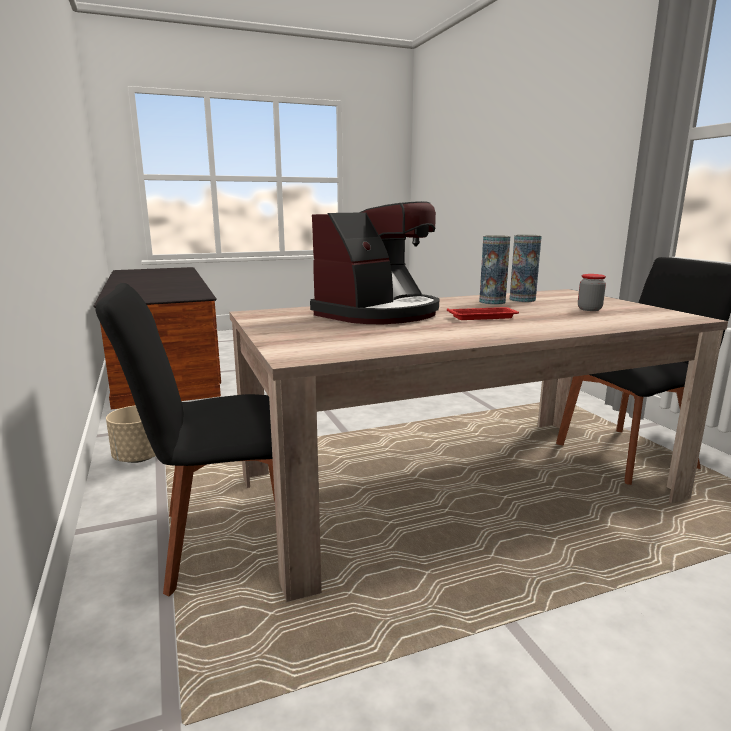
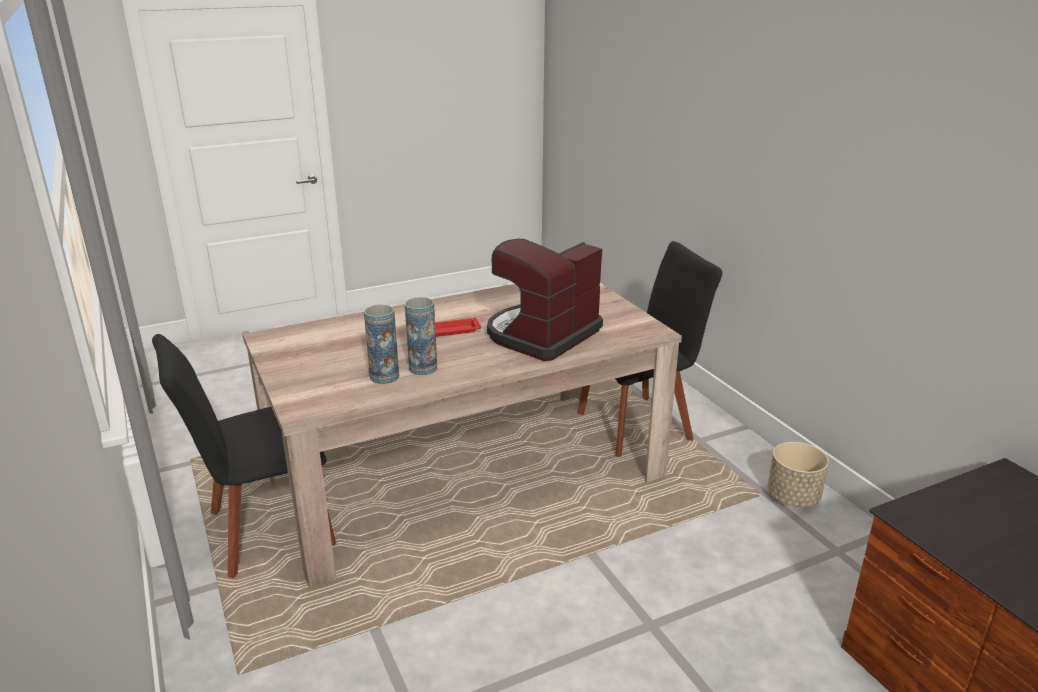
camera: 175 degrees right, 10 degrees up
jar [578,274,606,311] -> none

